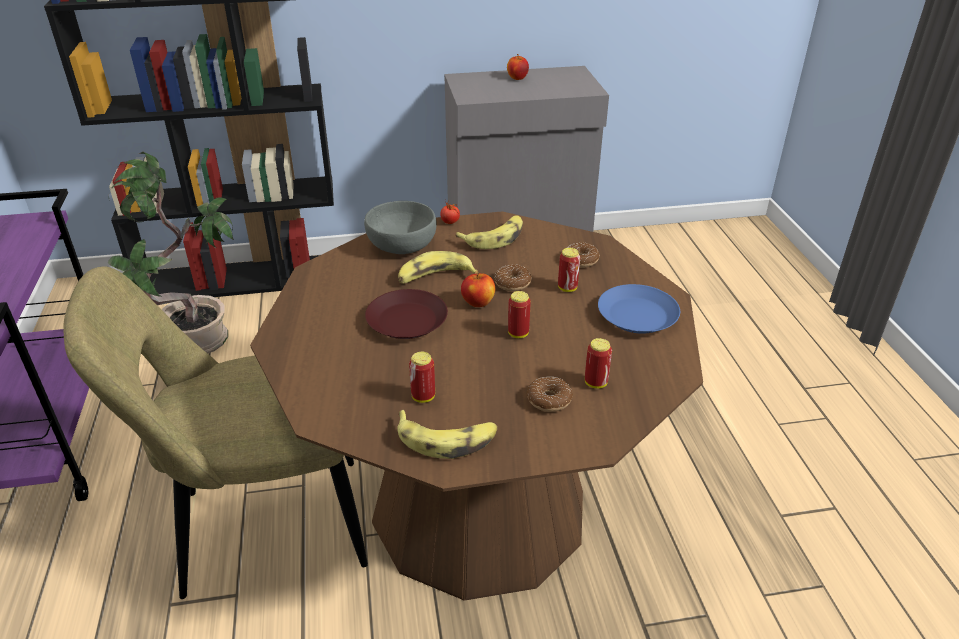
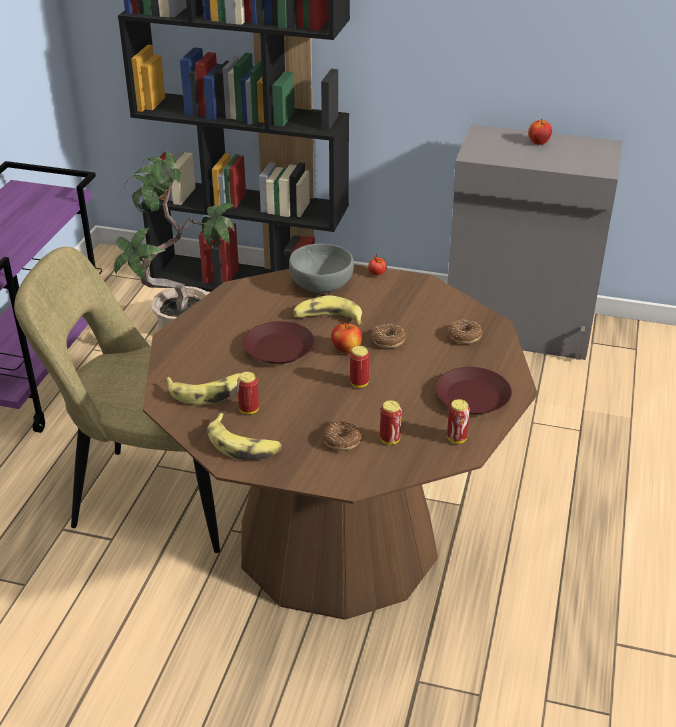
camera: 25 degrees right, 0 degrees up
banana [455,215,523,249] -> banana moved to [165,373,240,405]
can [558,248,580,292] -> can moved to [447,399,470,443]
blue plate [598,284,680,334] -> brown plate [436,367,512,414]

